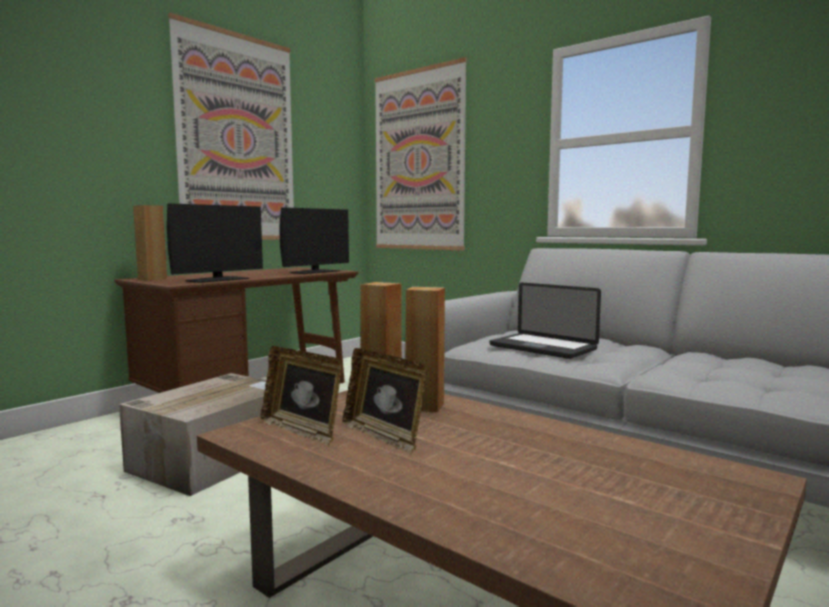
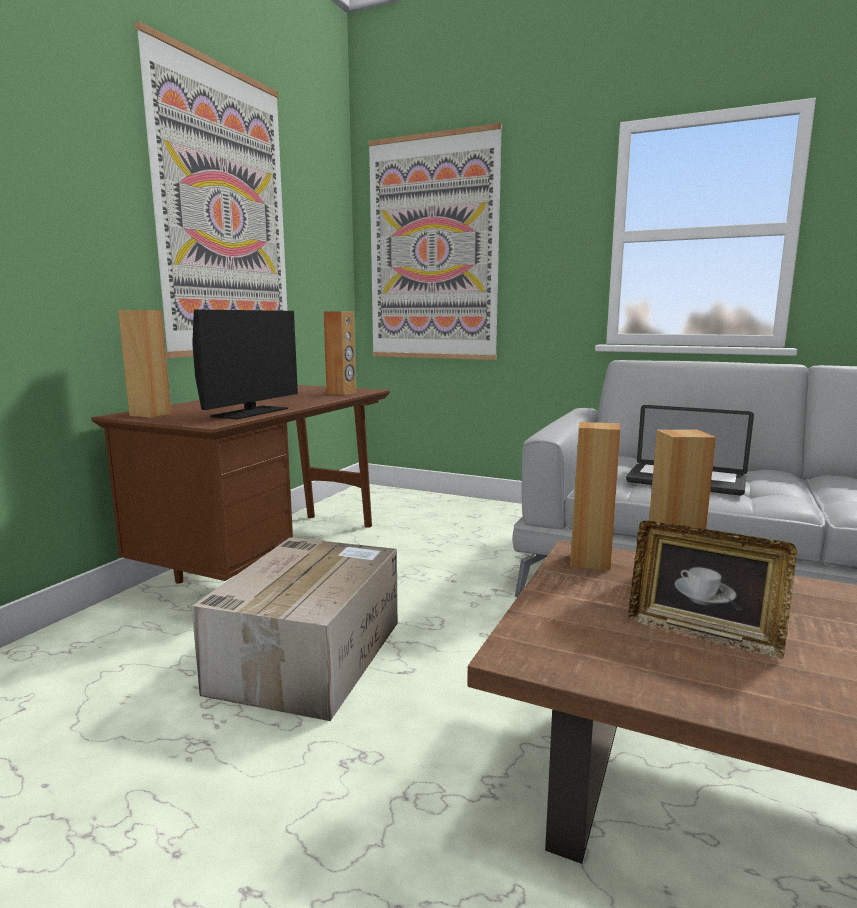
camera: 15 degrees left, 5 degrees up
picture frame [260,346,342,445] -> none
monitor [279,207,349,274] -> brown speaker [324,311,356,395]

